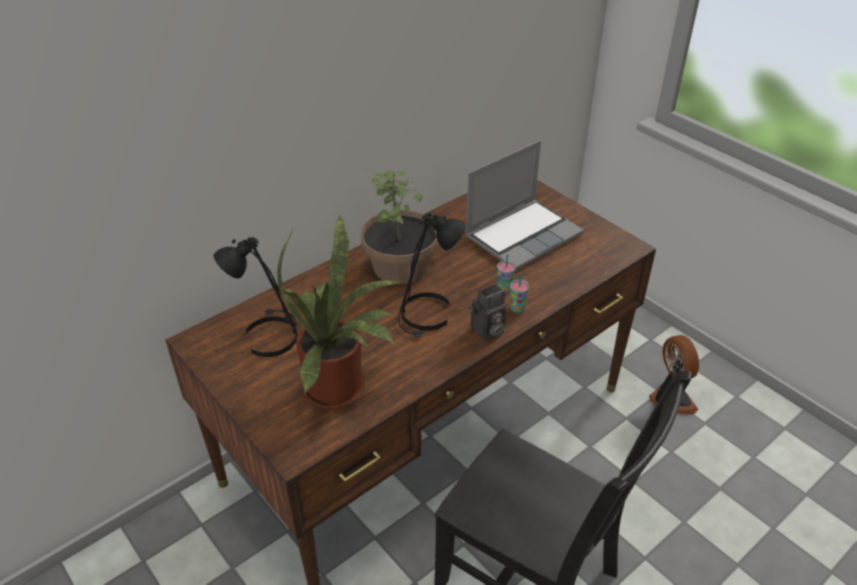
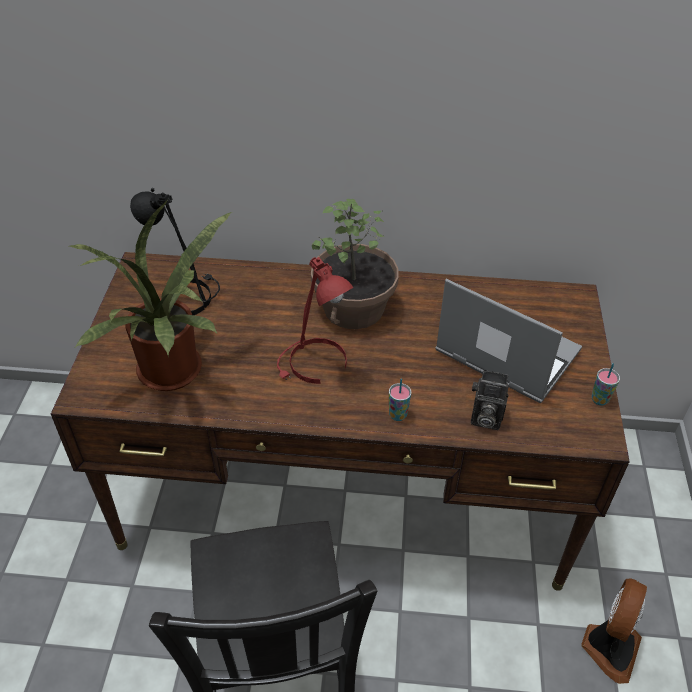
camera: 45 degrees right, 5 degrees up
black table lamp [398,213,466,337] -> red table lamp [277,257,353,384]
laptop [465,140,584,271] -> laptop turned 150 degrees counterclockwise [435,279,582,403]
camera [469,284,507,341] -> camera moved to [471,370,509,430]
cup [497,254,516,293] -> cup moved to [592,363,620,406]

